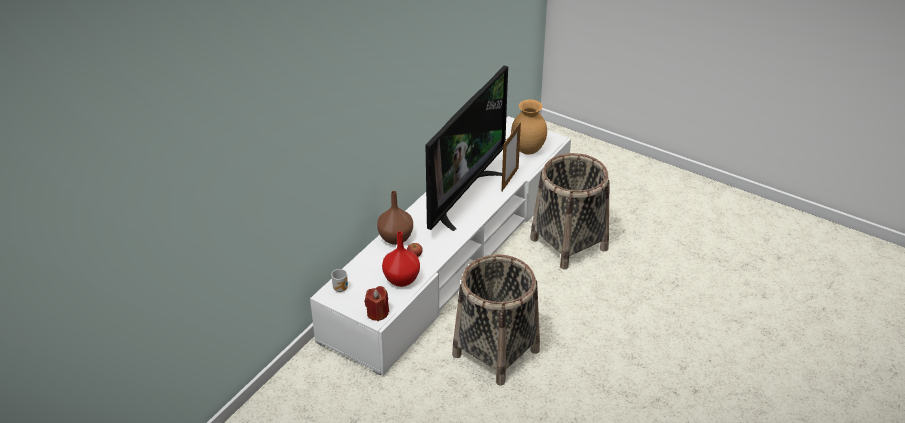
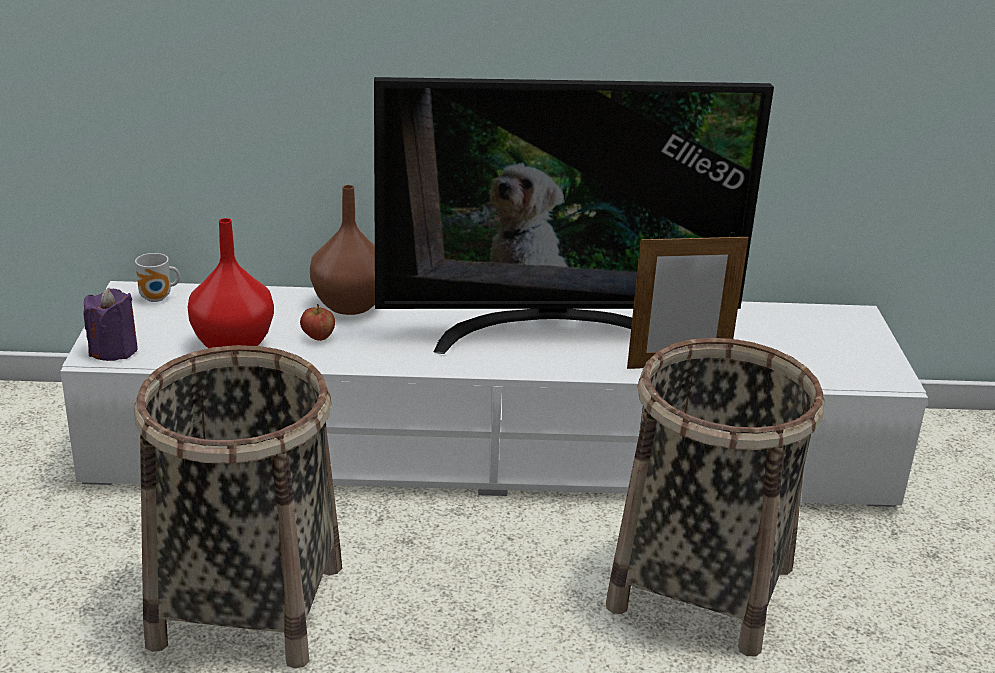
camera: 55 degrees right, 10 degrees down
red candle [365,286,389,321] -> purple candle [83,288,138,361]
brown vase [511,100,547,155] -> none

